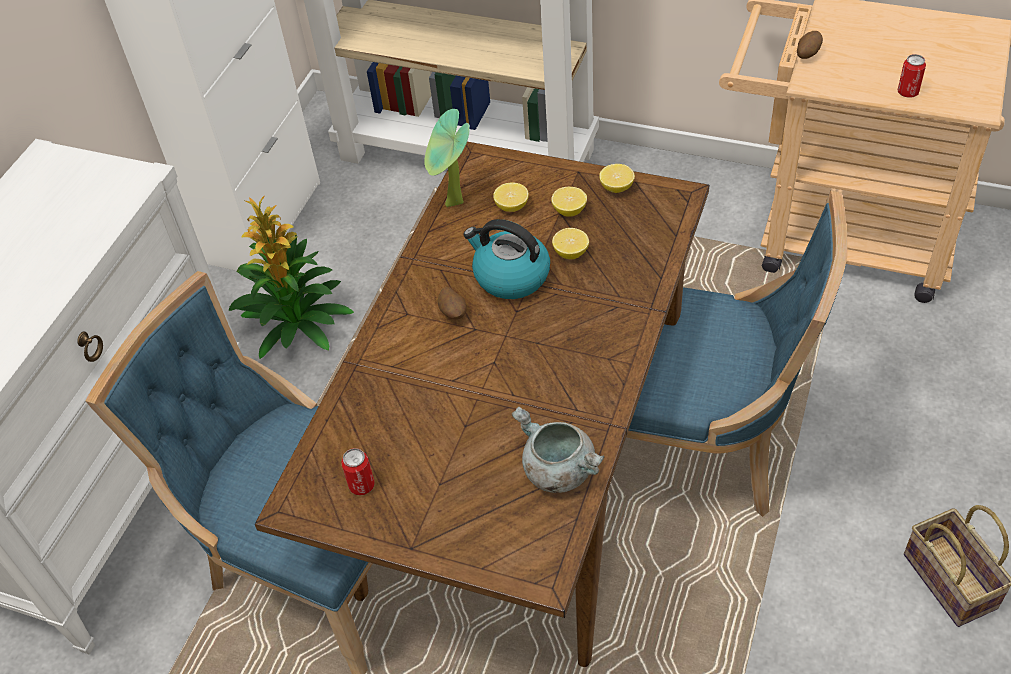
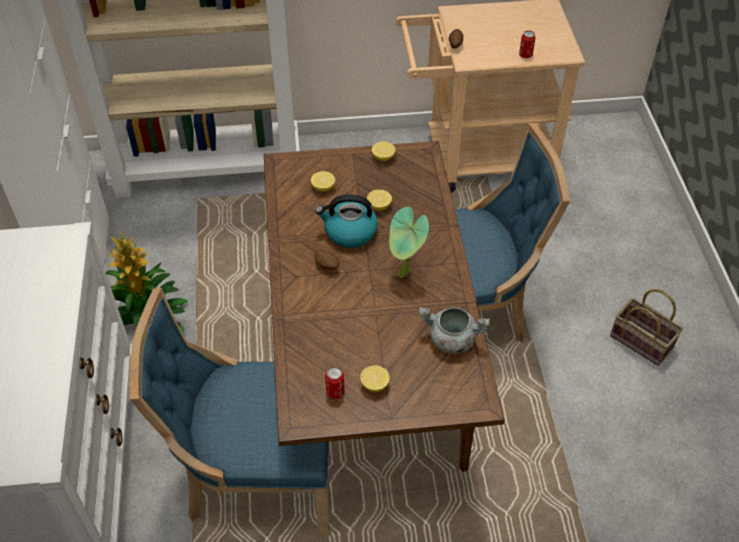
camera: 30 degrees left, 0 degrees up
potted plant [424,109,470,207] -> potted plant moved to [389,207,429,278]
lemon [551,187,587,217] -> lemon moved to [360,365,390,392]

